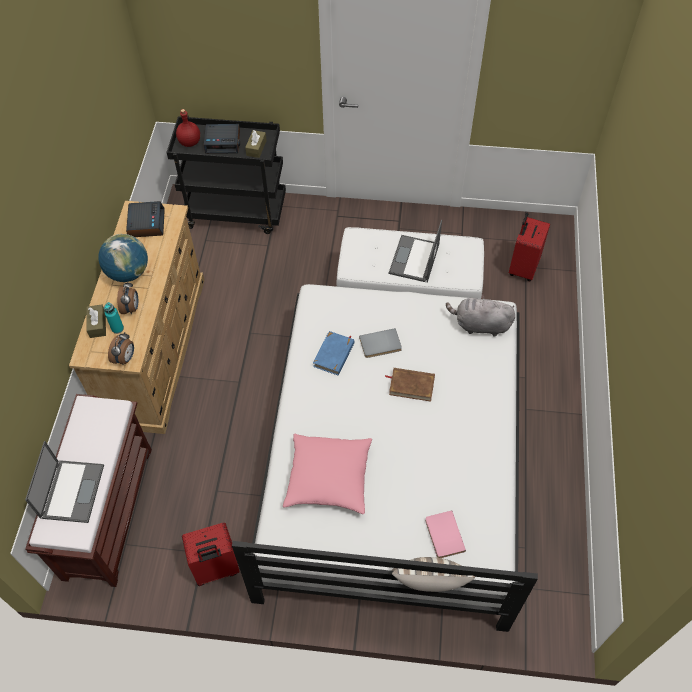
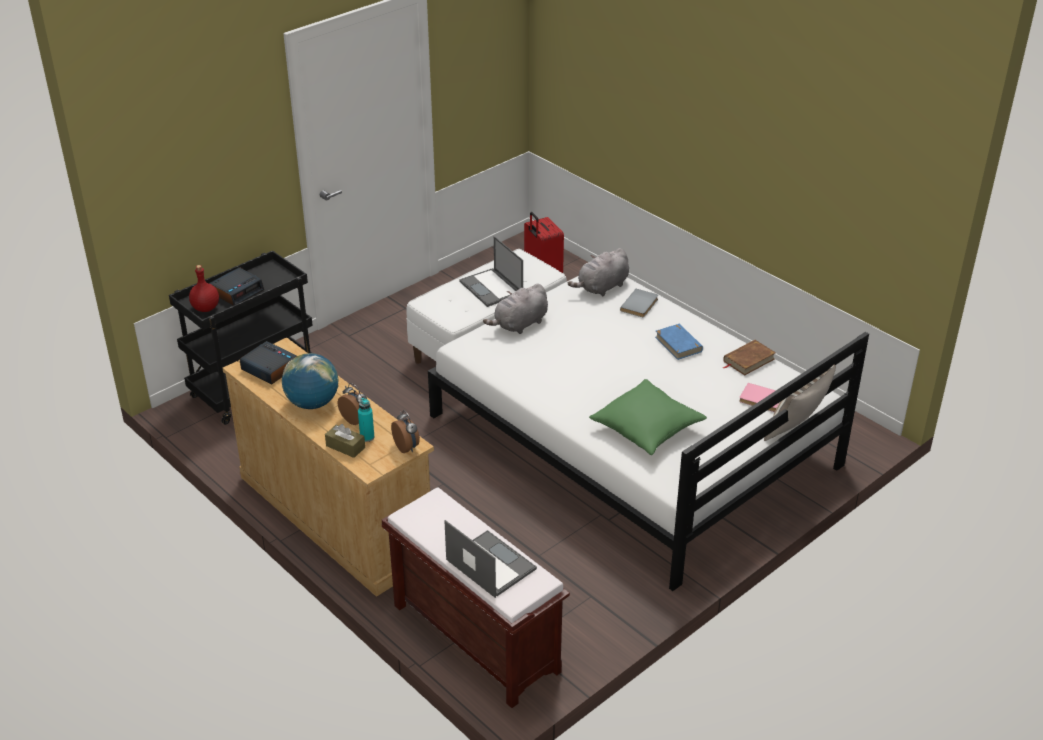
camera: 50 degrees left, 20 degrees down
red suitcase [182,523,240,586] -> none
brown tissue box [245,130,267,158] -> none
pink pillow [283,434,372,514] -> green pillow [589,379,707,455]
blue book [313,331,355,375] -> blue book moved to [655,324,703,360]
grey book [359,328,402,358] -> grey book moved to [620,289,658,317]
brown book [385,368,435,402] -> brown book moved to [722,340,776,375]
none -> grey plush toy [483,284,548,334]

